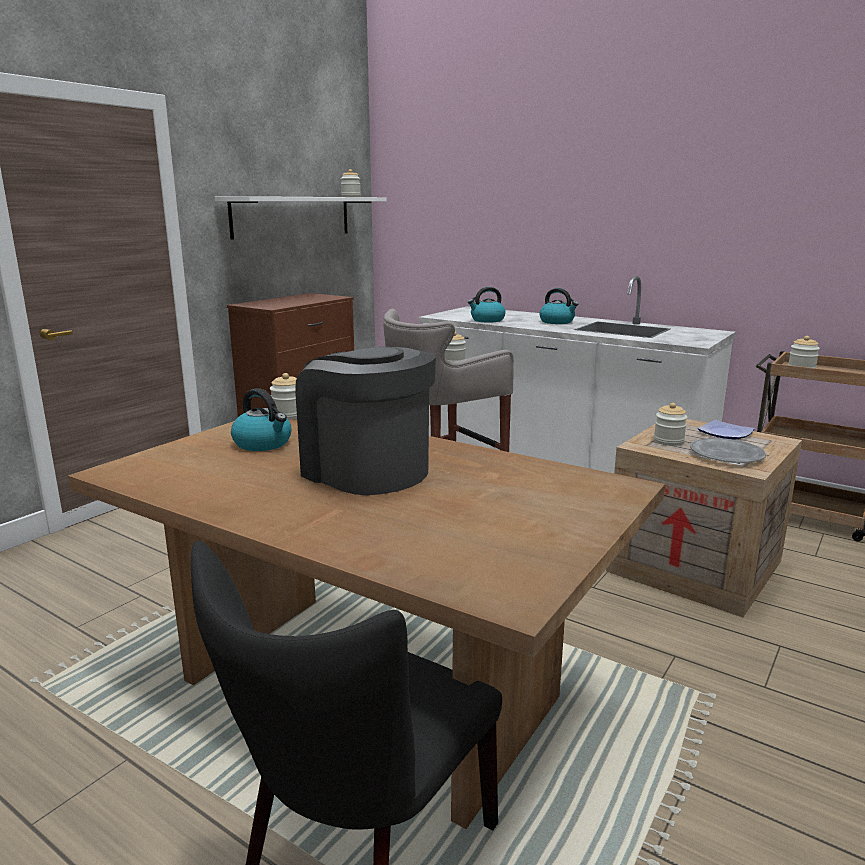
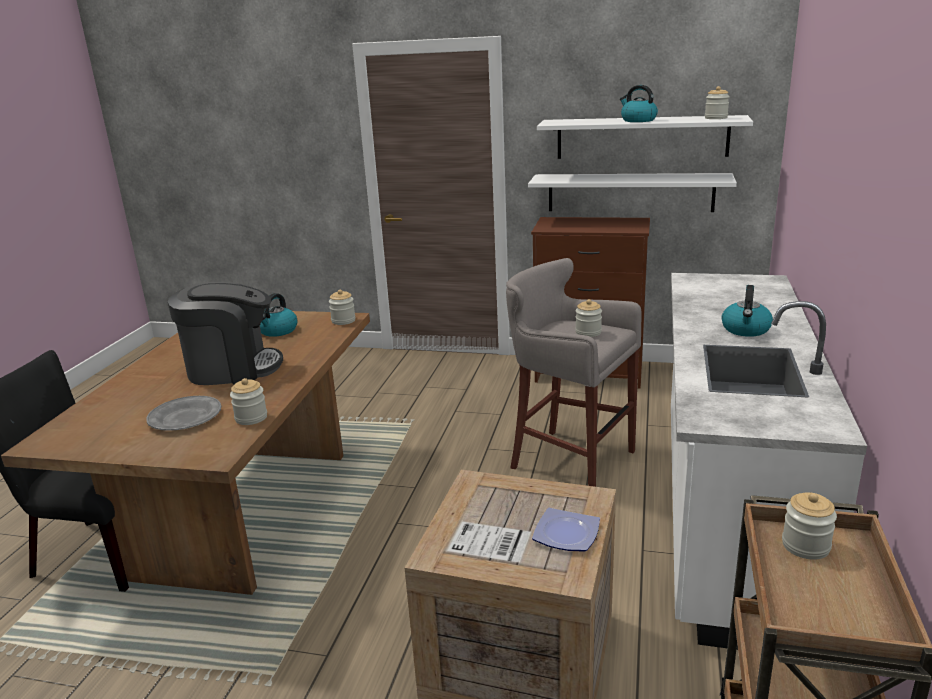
camera: 70 degrees right, 5 degrees up
coffee machine [295,346,436,495] -> coffee machine turned 60 degrees clockwise [168,282,283,385]
kettle [468,287,506,322] -> kettle moved to [620,85,658,122]
jar [654,403,687,446] -> jar moved to [230,378,267,425]
grey plate [690,438,766,463] -> grey plate moved to [146,396,221,431]
none -> white shelf [528,173,737,212]

